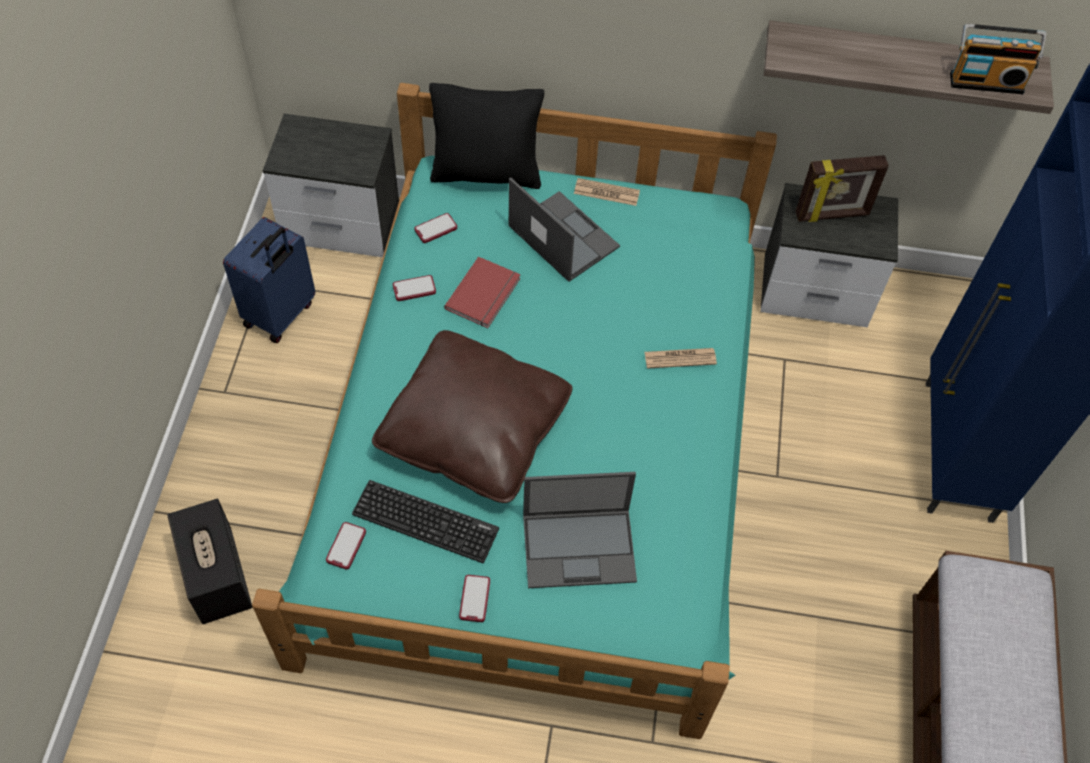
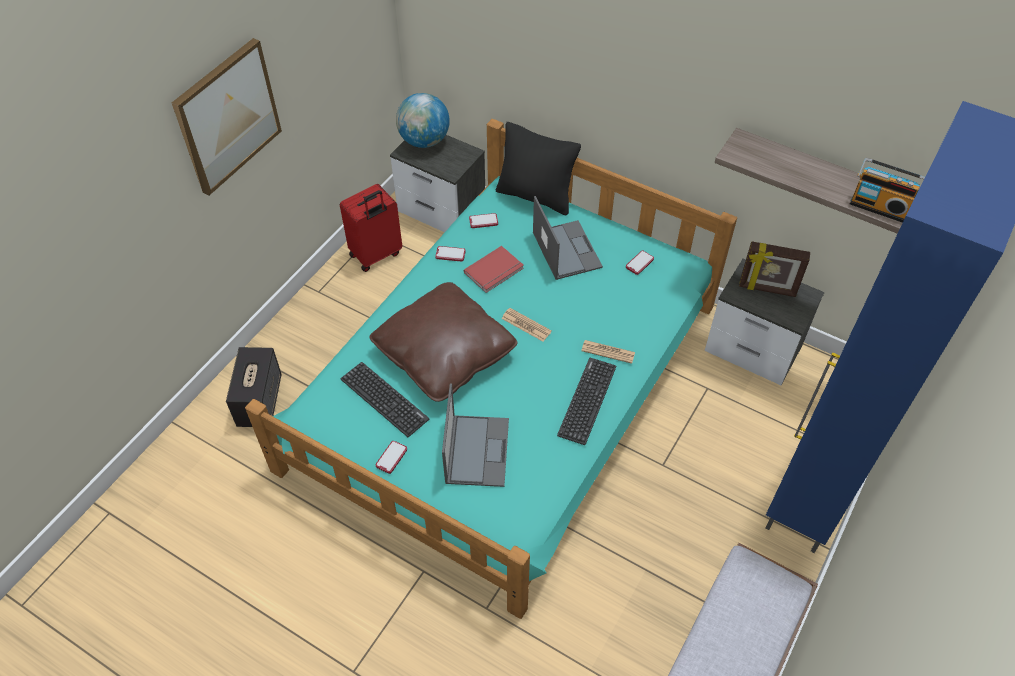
camera: 25 degrees right, 5 degrees down
blue suitcase [223,217,315,343] -> red suitcase [340,184,402,272]
phone [326,522,366,570] -> phone moved to [626,251,654,275]
laptop [523,472,637,588] -> laptop turned 105 degrees counterclockwise [442,383,509,487]
newspaper [574,178,640,206] -> newspaper moved to [501,308,552,341]
none -> picture [172,38,282,195]
none -> globe [396,93,450,148]
none -> keyboard [557,358,616,445]

